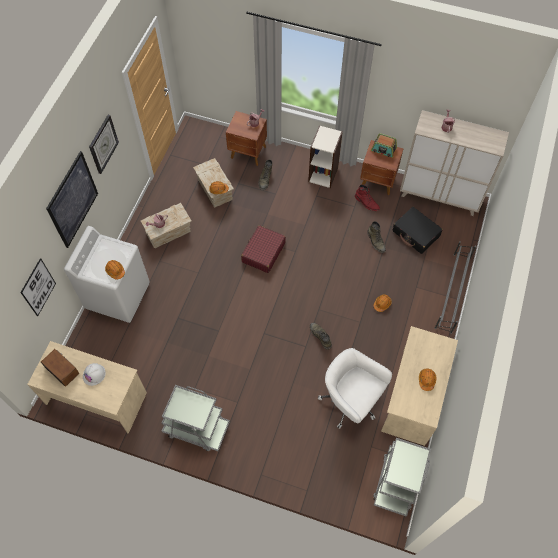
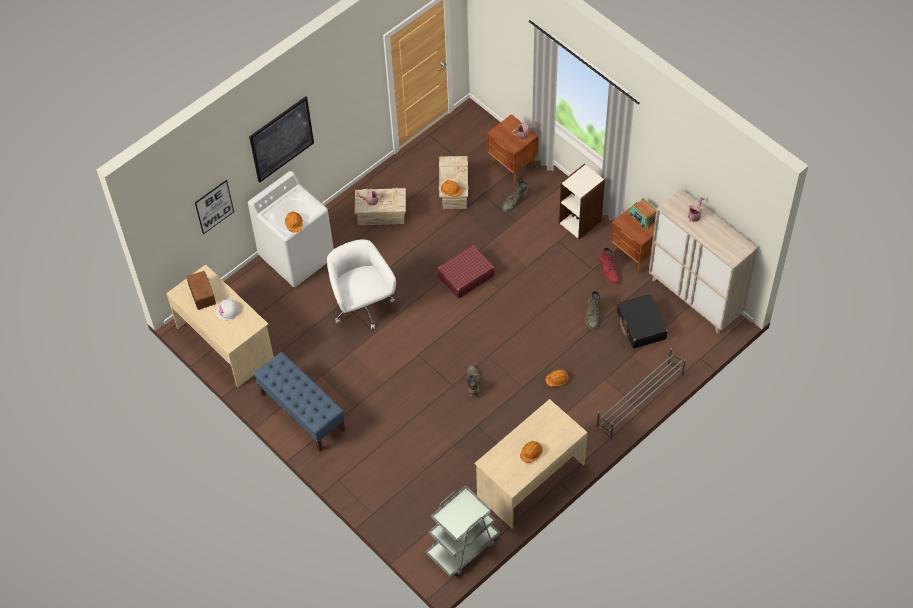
camera: 30 degrees right, 5 degrees down
wall clock [89,115,119,174] -> none
grey cart [162,385,230,451] -> blue bench [254,352,345,452]
white office chair [318,348,392,429] -> white office chair moved to [327,240,396,329]

